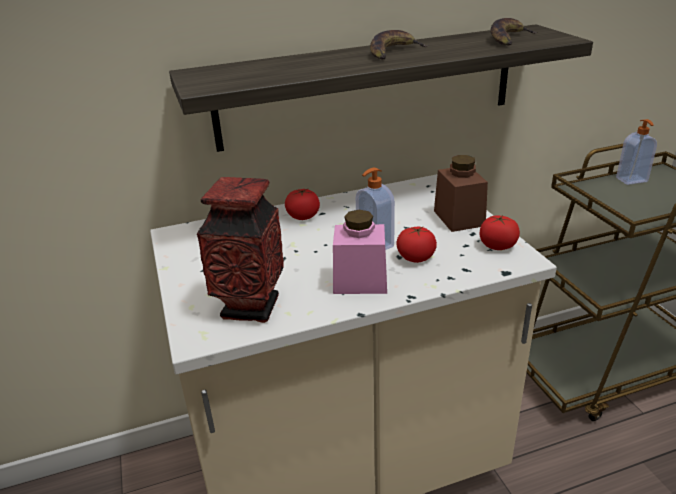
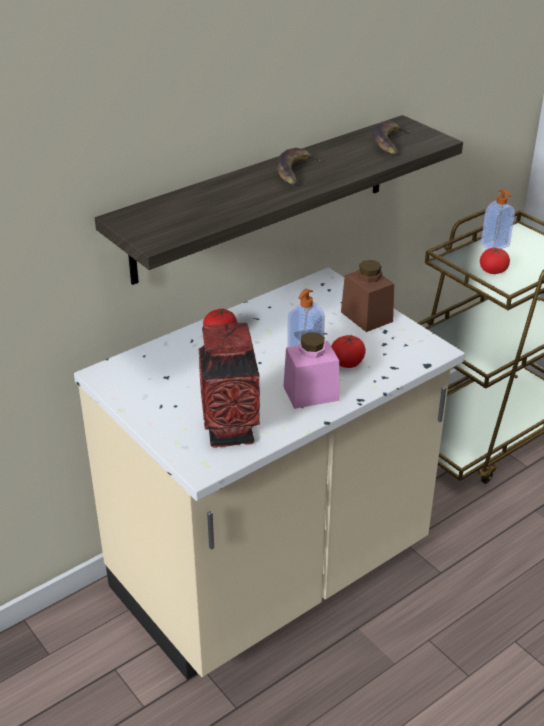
camera: 20 degrees left, 5 degrees up
tomato [479,215,520,250] -> tomato moved to [480,247,510,274]

